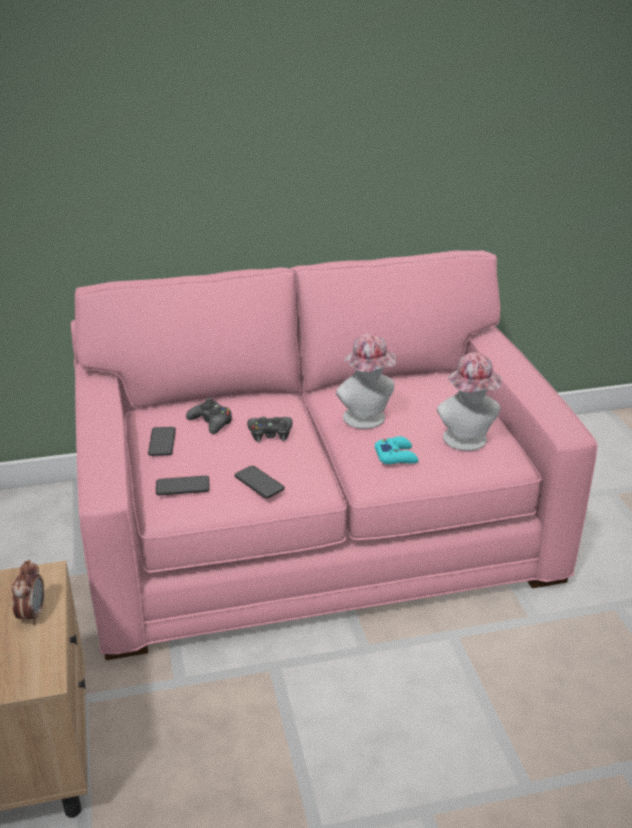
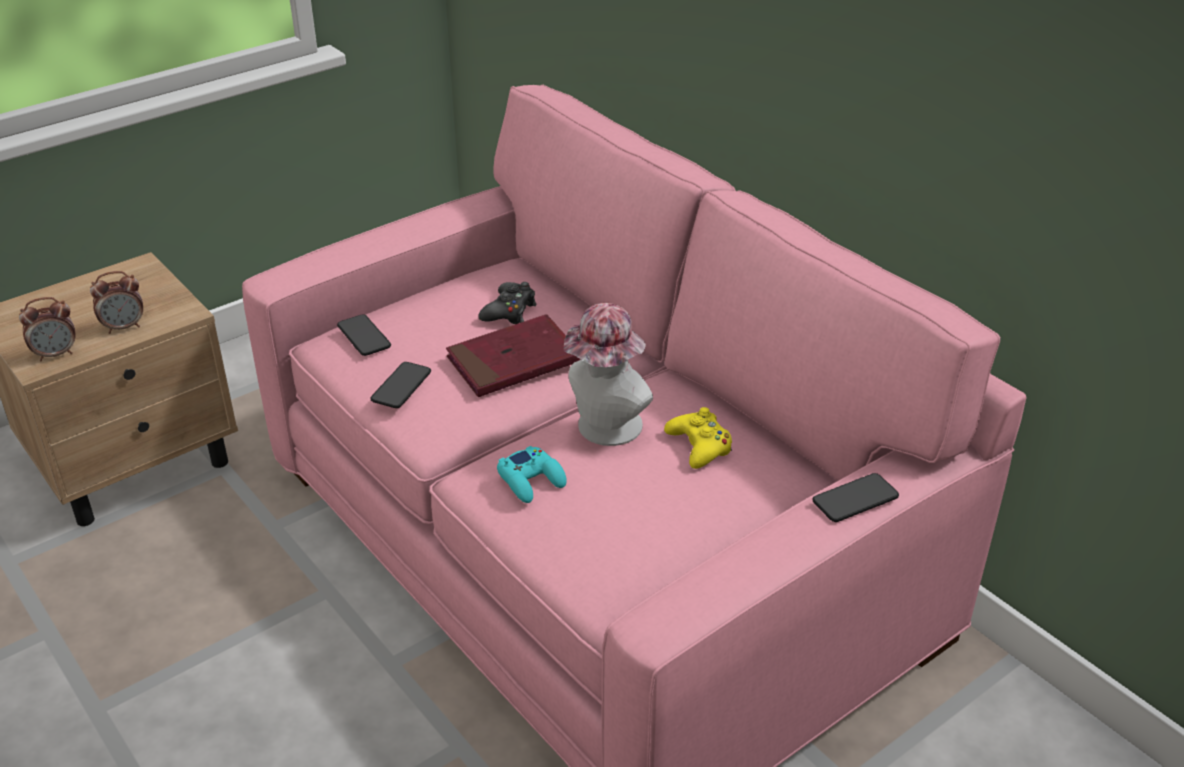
camera: 65 degrees right, 5 degrees up
phone [148,427,176,456] -> phone moved to [812,473,899,522]
black game controller [247,417,293,442] -> red book [446,314,581,397]
hat [437,352,502,451] -> none
none -> alarm clock [19,297,76,361]
none -> yellow game controller [664,407,732,469]

